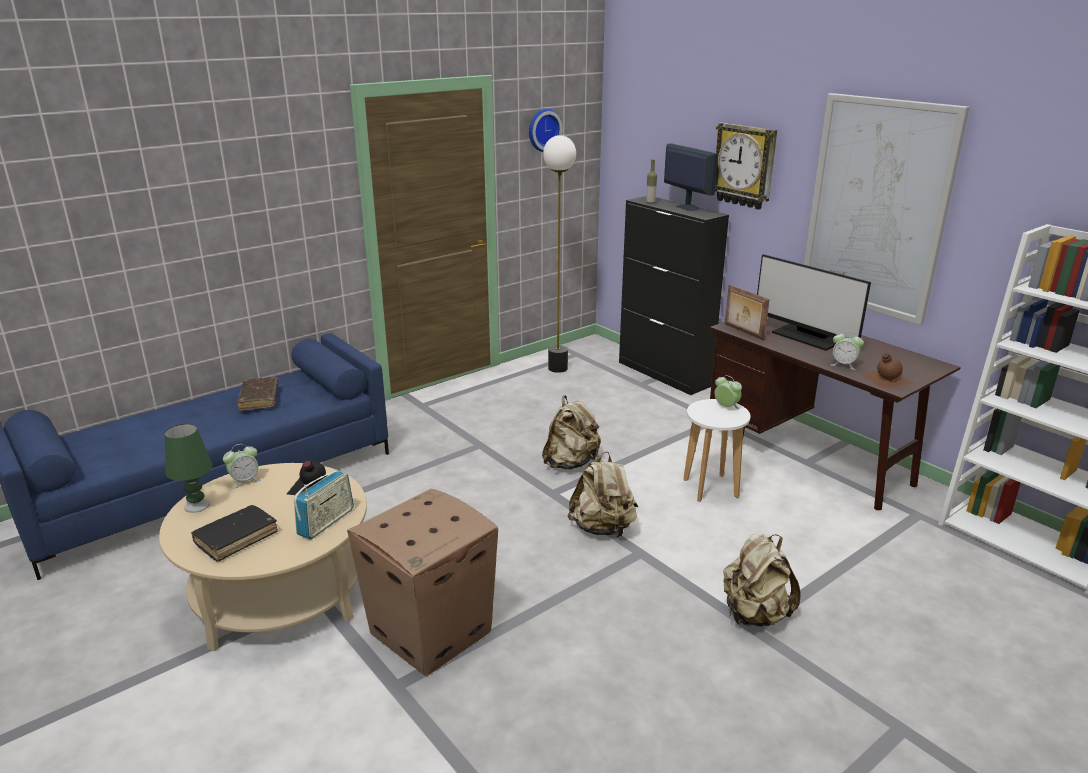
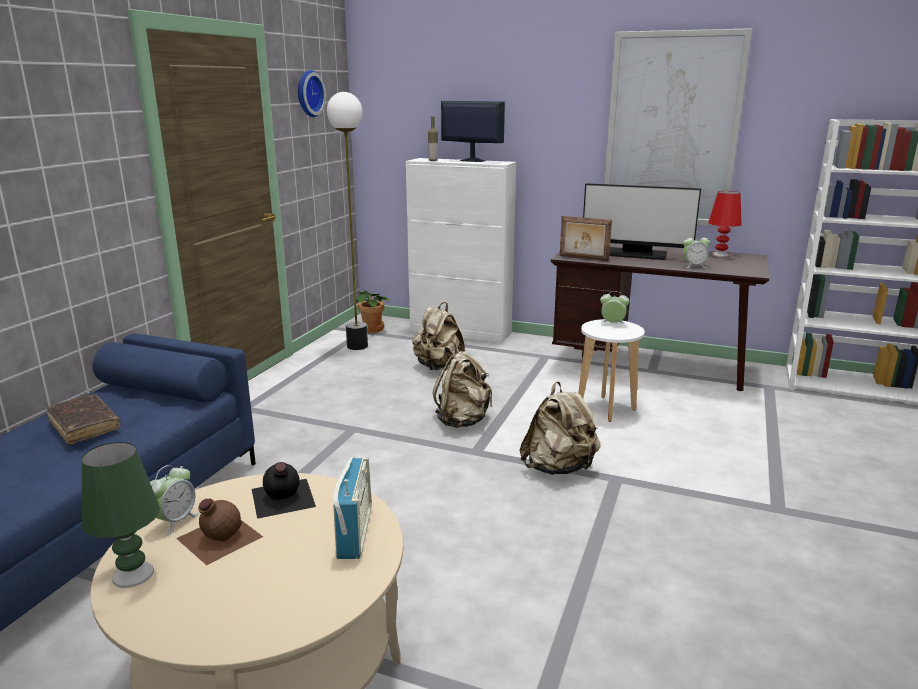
camera: 30 degrees left, 5 degrees down
black book [191,505,278,562] -> none
cardboard box [347,489,498,677] -> none
black cabinet [619,196,729,395] -> white cabinet [406,158,516,343]
wall clock [715,123,777,210] -> none
beige backpack [723,534,801,627] -> beige backpack moved to [412,302,465,370]
brown bottle [861,353,913,388] -> brown bottle moved to [176,498,263,565]
none -> potted plant [356,290,389,333]
none -> red table lamp [708,191,742,257]

